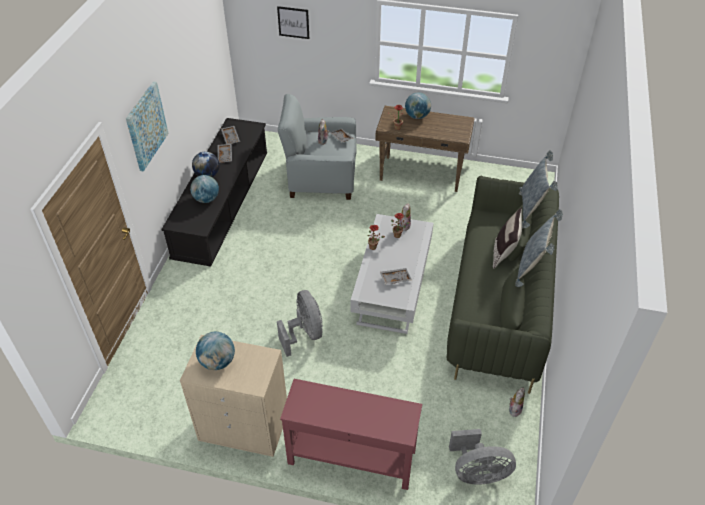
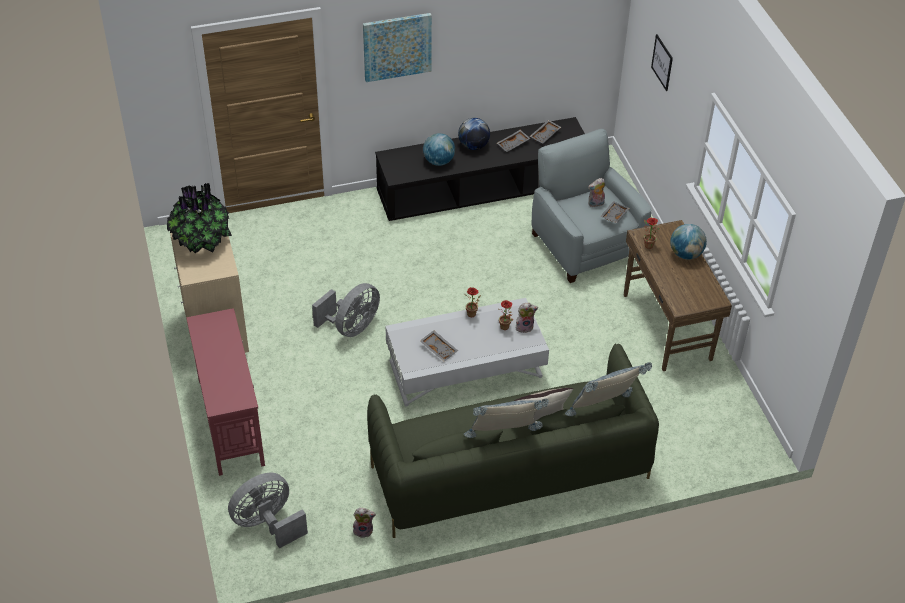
camera: 60 degrees right, 0 degrees up
globe [196,332,235,370] -> potted plant [167,183,232,254]
grey fan [449,429,516,485] -> grey fan turned 90 degrees clockwise [228,473,308,548]

